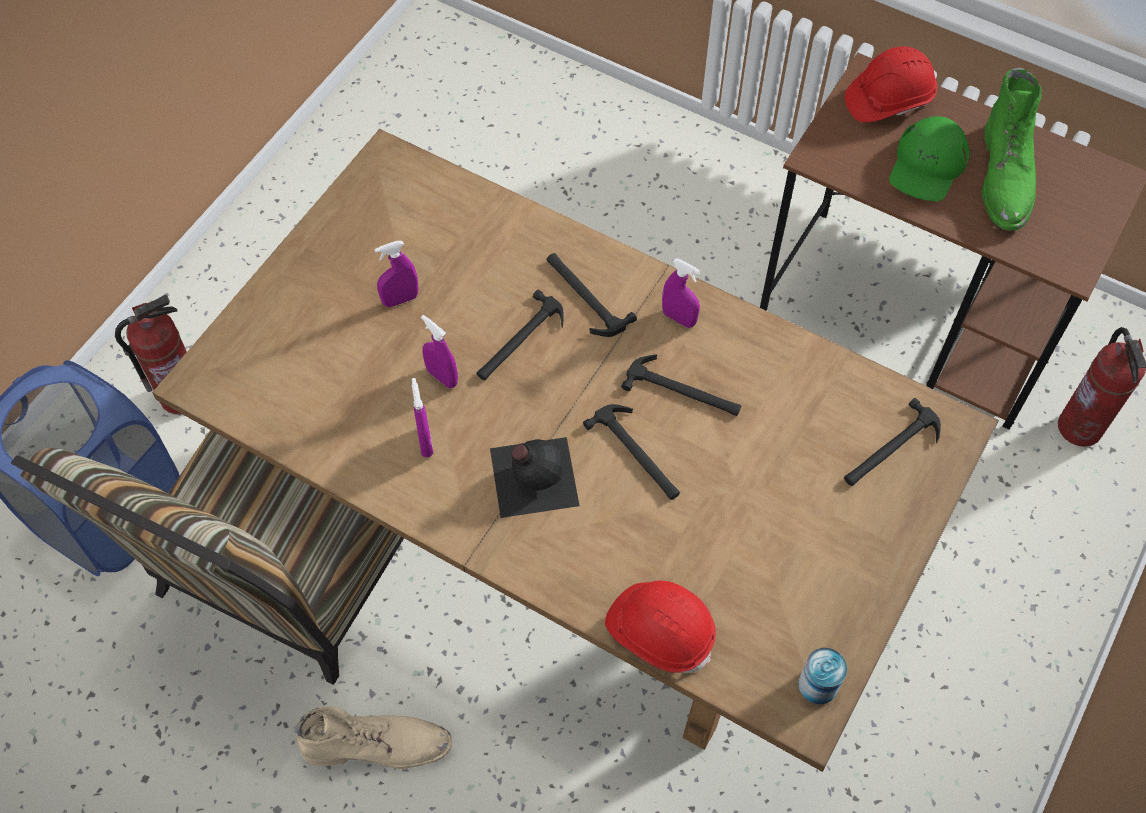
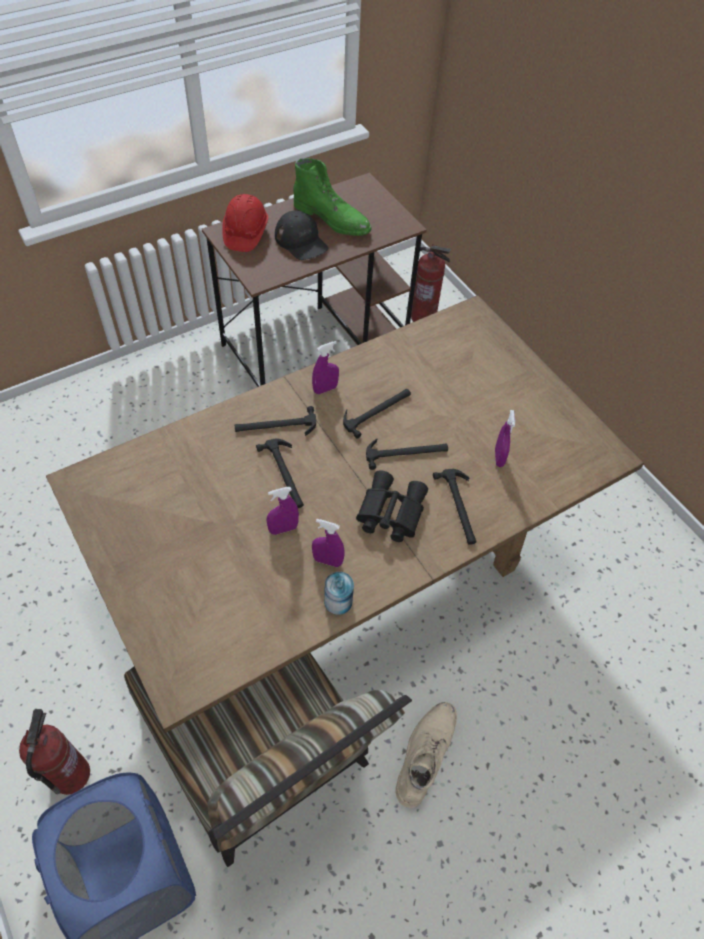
camera: 65 degrees left, 5 degrees down
purple spray bottle [375,241,419,307] -> purple spray bottle moved to [495,410,515,467]
black bottle [490,437,580,518] -> black binoculars [356,470,428,542]
red hard hat [605,581,716,673] -> none
can [798,648,847,704] -> can moved to [324,572,354,615]
hammer [844,398,941,486] -> hammer moved to [433,469,476,545]
green cap [889,116,970,201] -> black cap [275,211,328,260]

